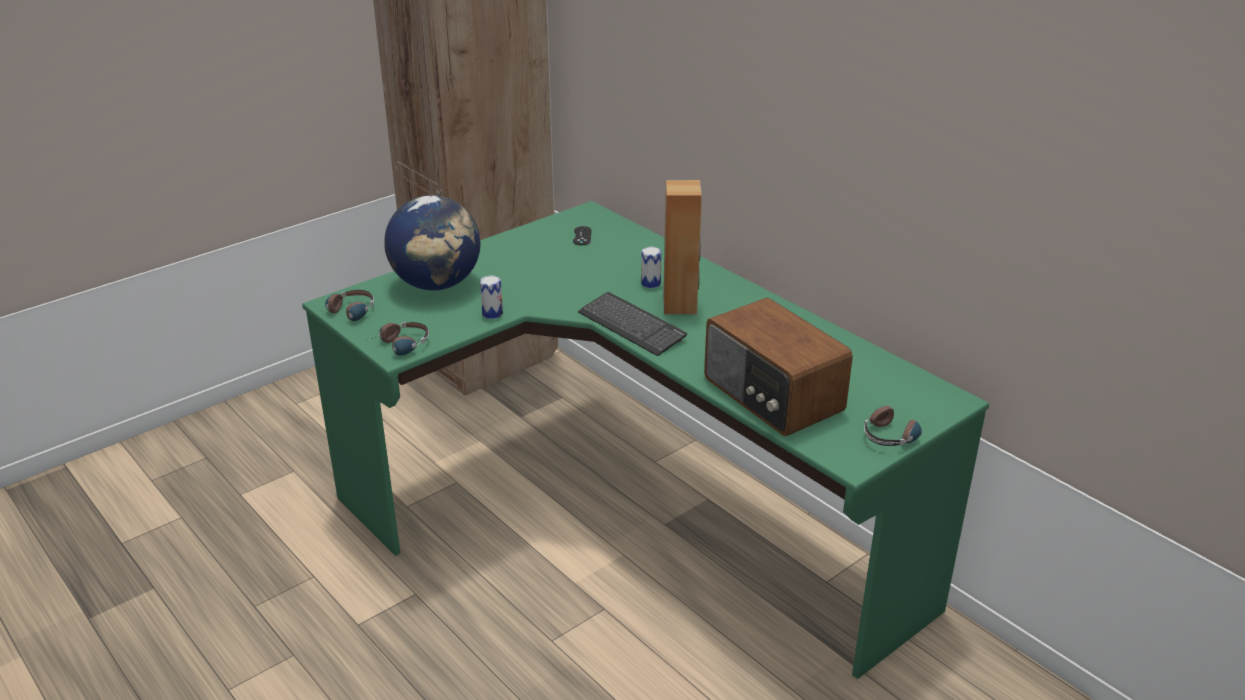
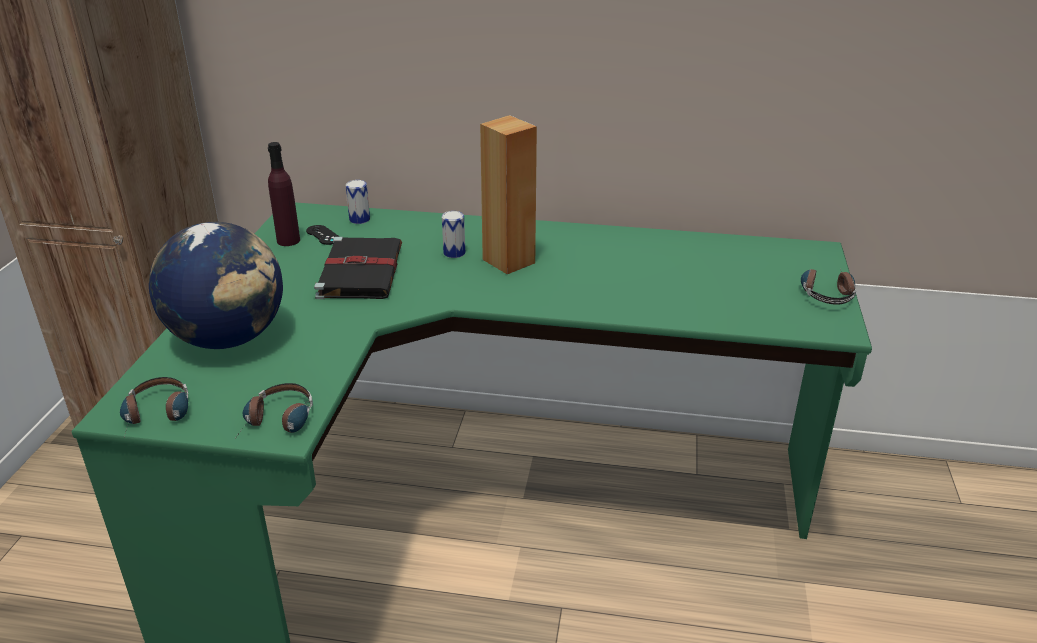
camera: 40 degrees left, 0 degrees up
can [480,276,503,319] -> can moved to [346,180,370,224]
keyboard [578,292,687,356] -> none
radio [704,298,853,436] -> none
none -> purple bottle [268,142,300,246]
none -> black book [314,237,402,299]

